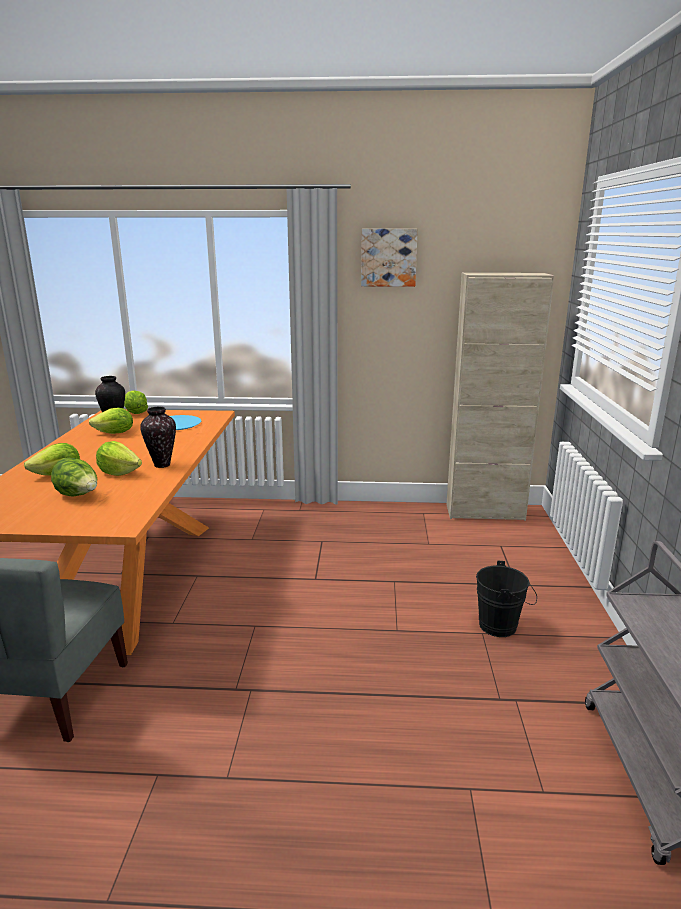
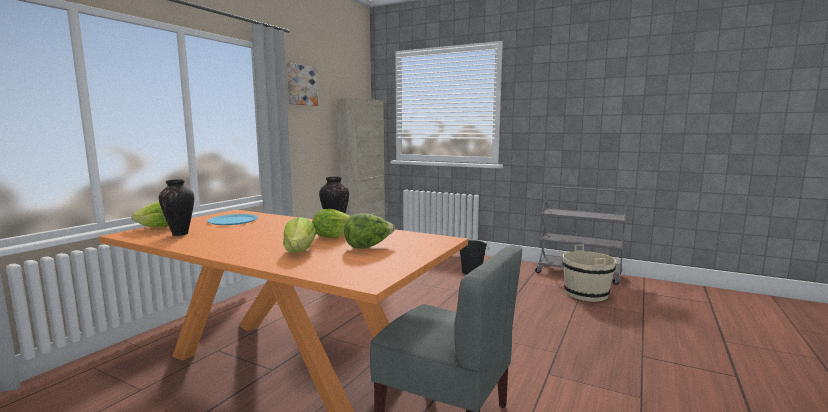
camera: 65 degrees left, 10 degrees down
lettuce [89,408,133,434] -> none
none -> beige bucket [562,245,616,302]

